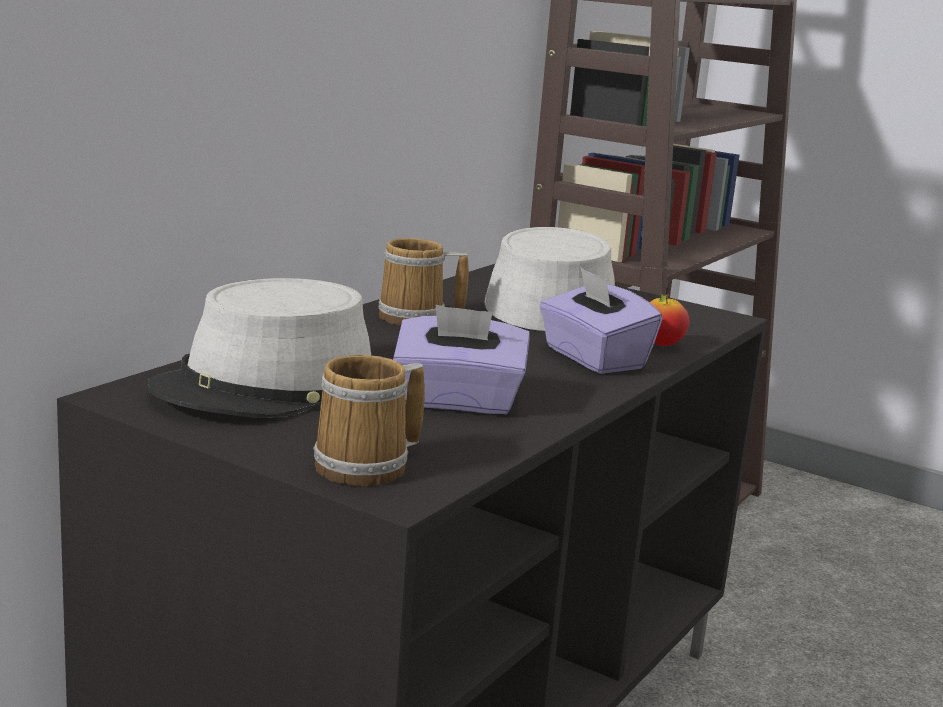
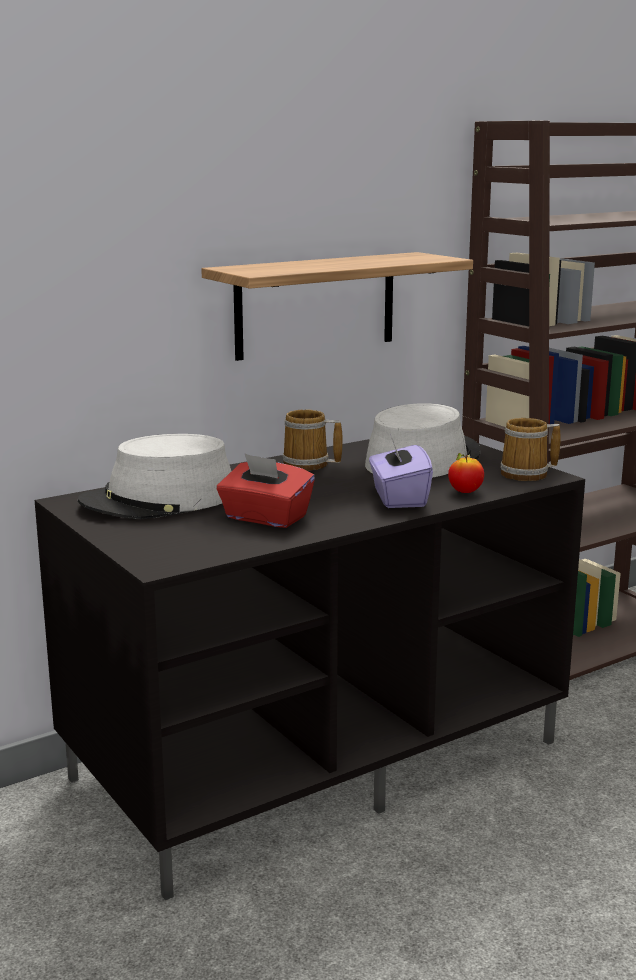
camera: 25 degrees right, 0 degrees up
mug [313,355,425,486] -> mug moved to [501,418,561,481]
purple tissue box [393,305,530,414] -> red tissue box [217,453,315,528]
none -> shelf [201,252,473,361]

